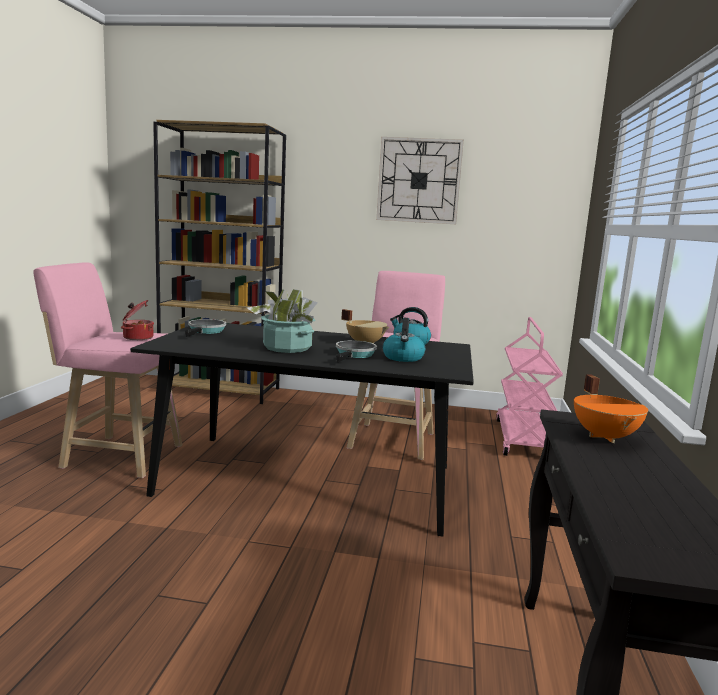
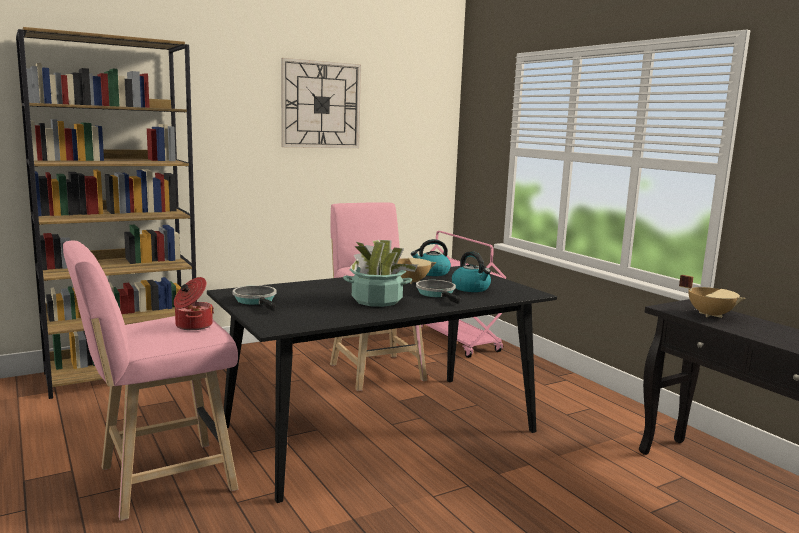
camera: 40 degrees left, 0 degrees up
orange cooking pot [574,374,648,443] -> beige cooking pot [679,275,746,318]

